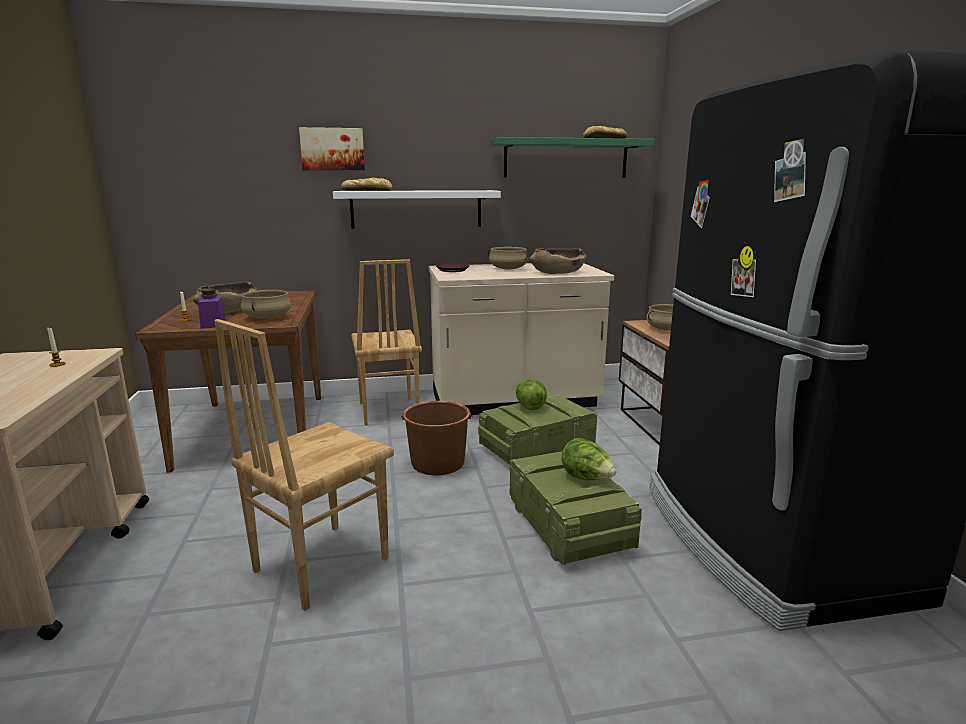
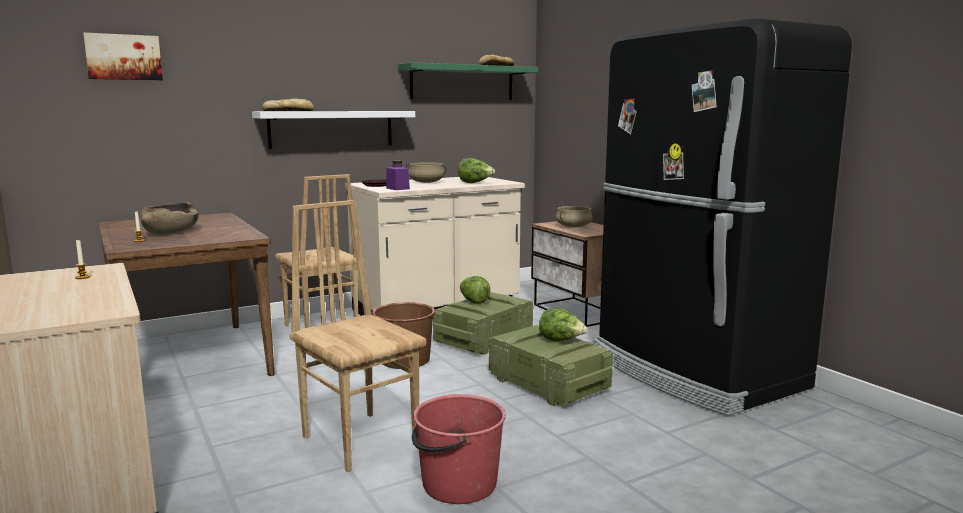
camera: 20 degrees left, 5 degrees down
purple jar [198,289,225,329] -> purple jar moved to [386,160,410,190]
brown chair [214,319,394,611] -> brown chair turned 120 degrees clockwise [289,200,426,472]
beige cooking pot [241,290,291,319] -> none
picture [299,127,365,170] -> picture moved to [83,32,163,80]
brown bowl [529,248,587,274] -> lettuce [458,158,495,183]
none -> red bucket [412,394,506,504]

